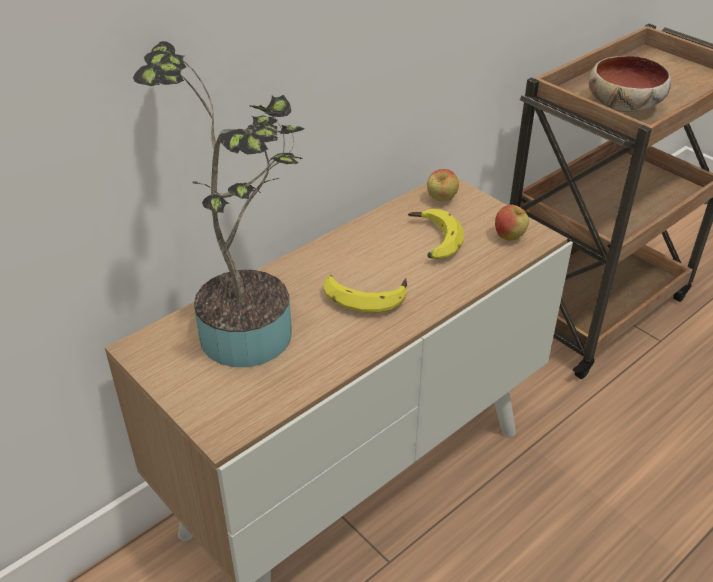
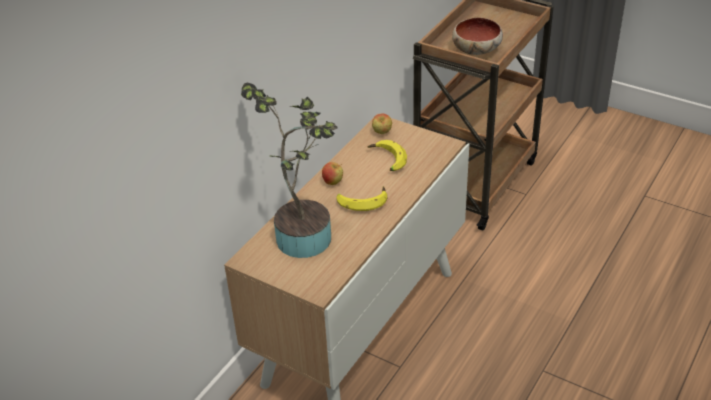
camera: 15 degrees left, 0 degrees up
apple [495,205,529,241] -> apple moved to [322,162,343,185]

